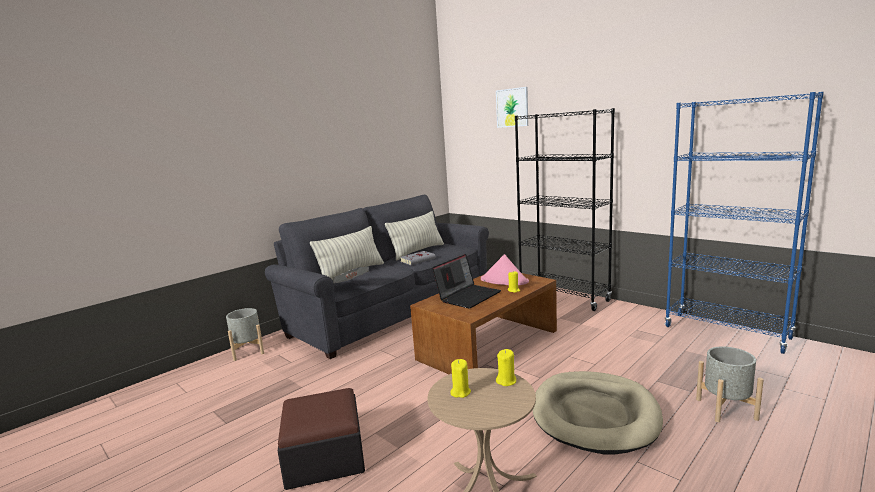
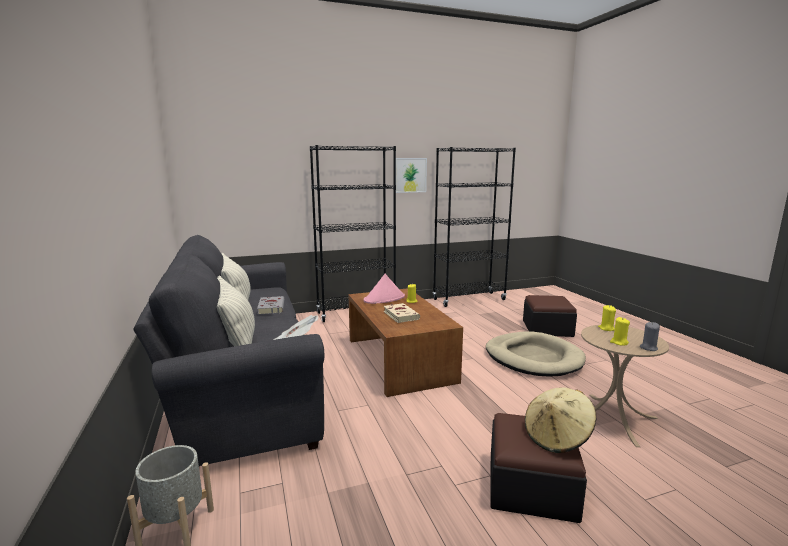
camera: 65 degrees left, 0 degrees up
laptop [432,254,501,309] -> beige book [383,303,420,323]
picture [496,87,528,128] -> picture moved to [396,158,427,193]
blue bookcase [664,92,824,354] -> black bookcase [433,147,516,307]
grey planter [696,346,764,422] -> ottoman [523,295,577,337]
none -> beige hat [525,387,596,453]
none -> grey candle [640,322,660,351]

